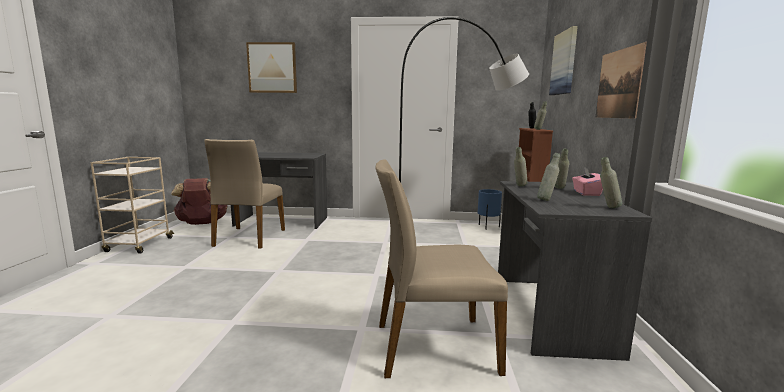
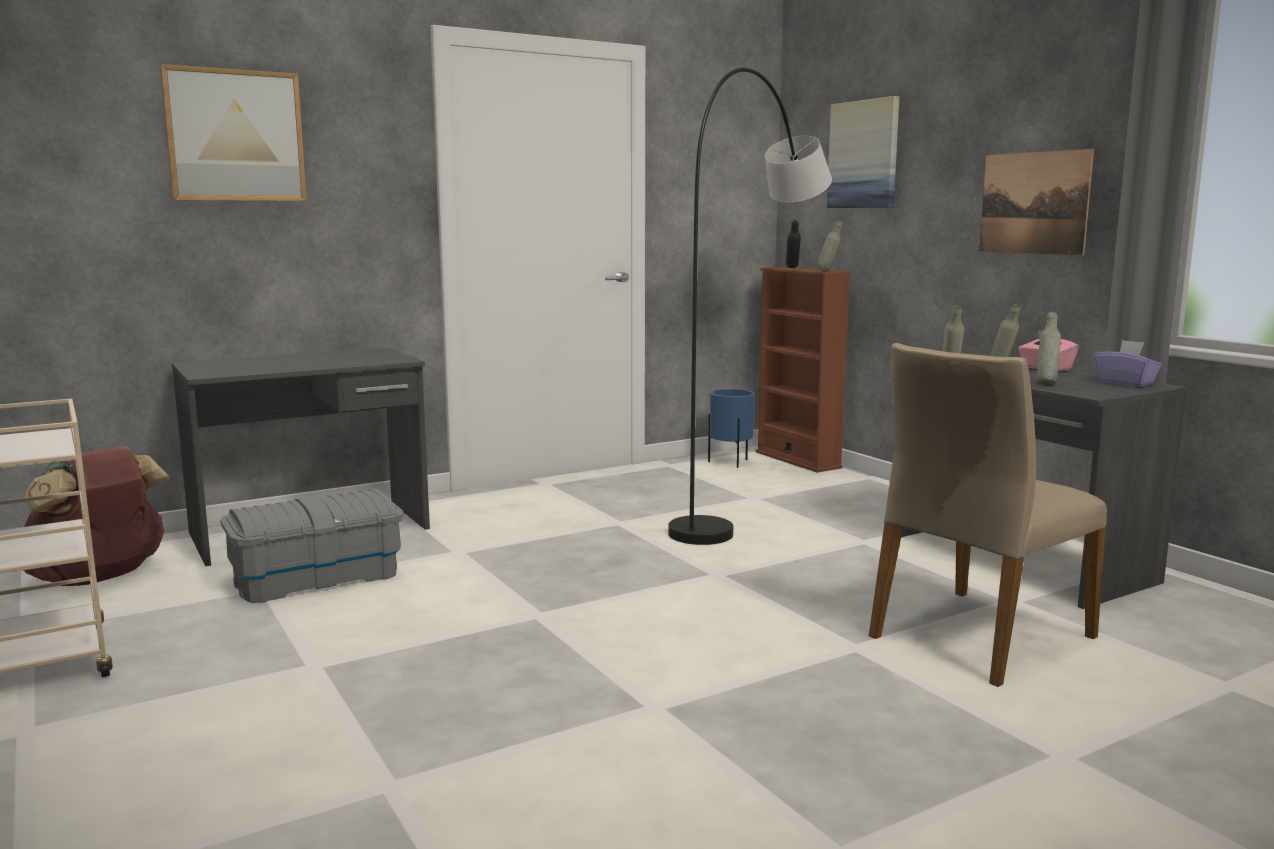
camera: 35 degrees left, 0 degrees up
beige chair [204,139,285,248] -> grey storage box [220,489,403,603]
grey bottle [600,157,622,208] -> purple tissue box [1094,340,1162,387]

